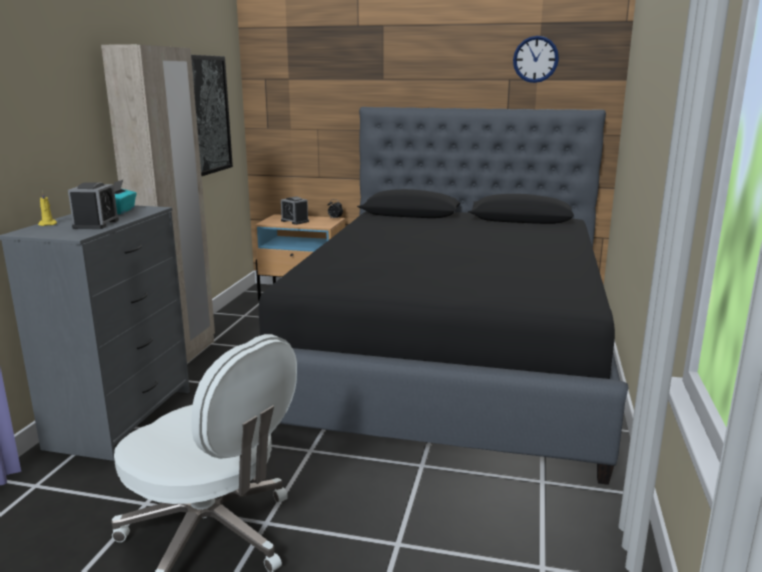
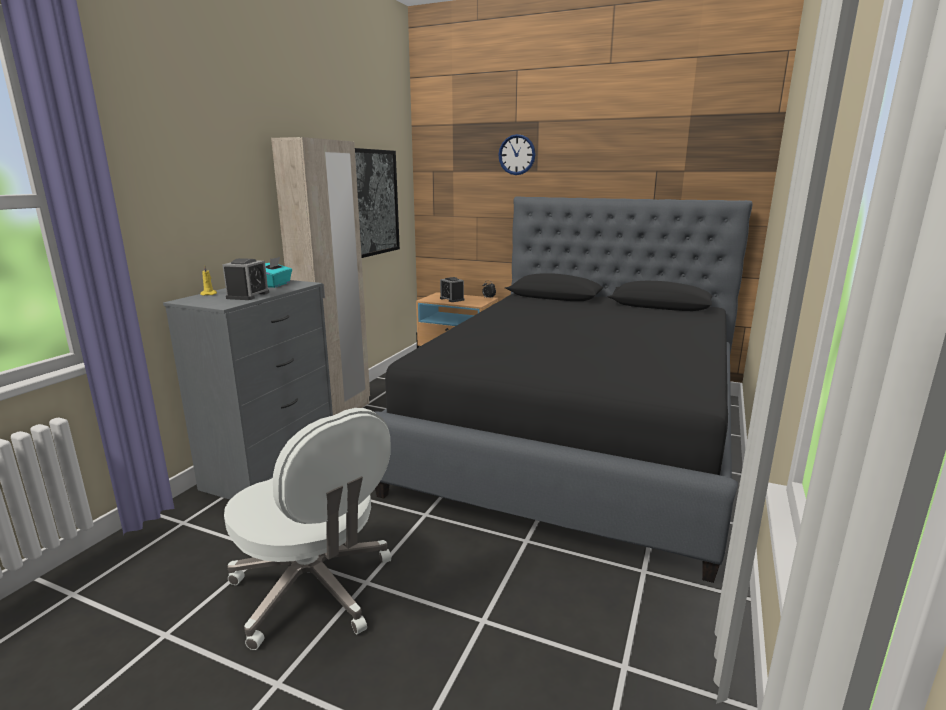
camera: 10 degrees right, 0 degrees up
wall clock [513,36,559,83] -> wall clock moved to [498,134,536,175]

